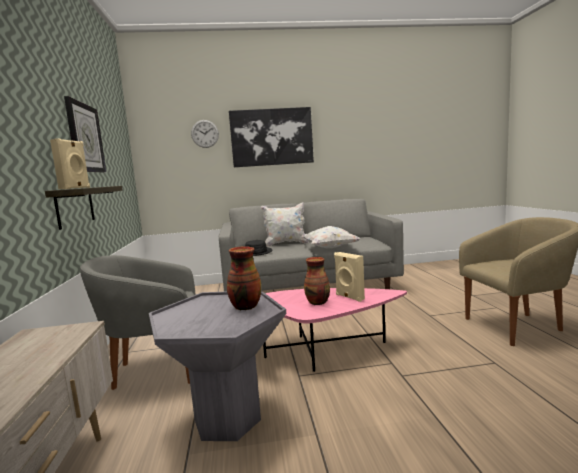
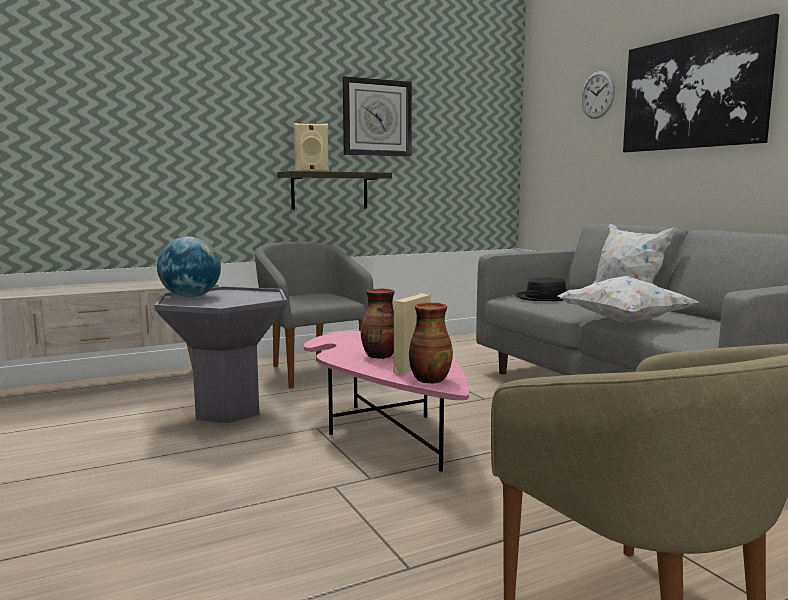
camera: 70 degrees right, 0 degrees up
vase [227,246,261,310] -> vase moved to [409,302,453,384]
none -> globe [157,237,221,298]

